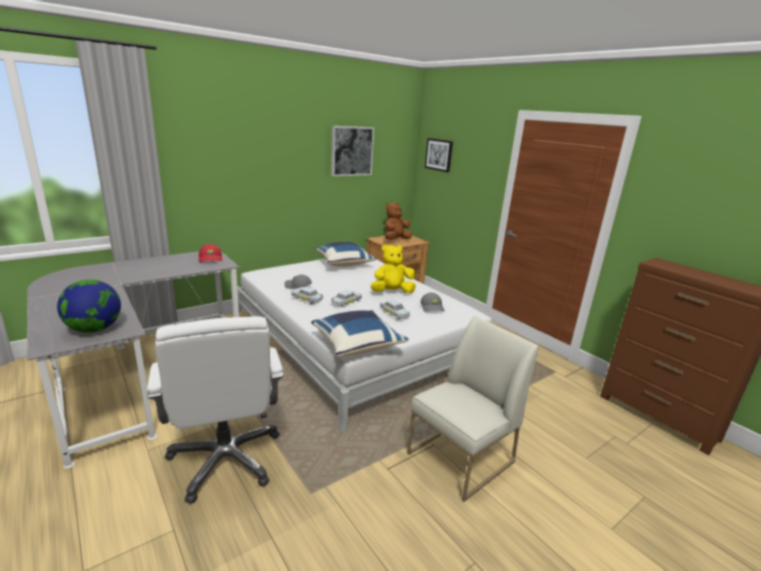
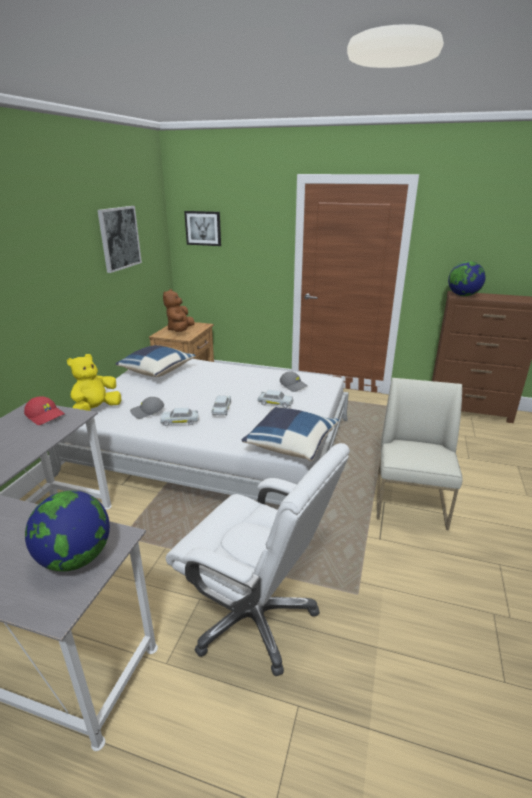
camera: 35 degrees left, 5 degrees up
yellow plush toy [371,244,416,293] -> yellow plush toy moved to [67,354,121,411]
none -> globe [448,261,486,296]

